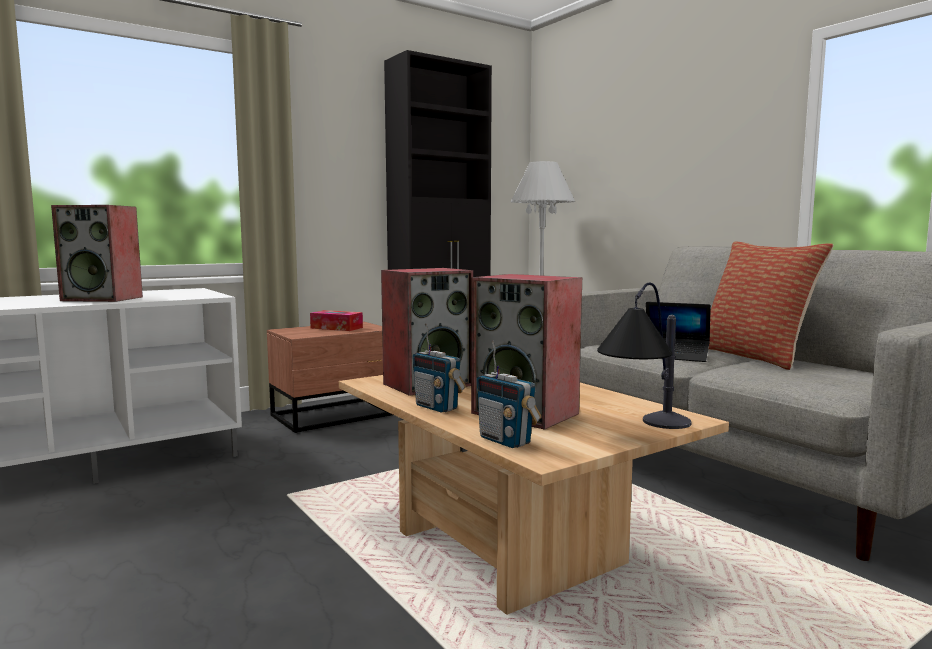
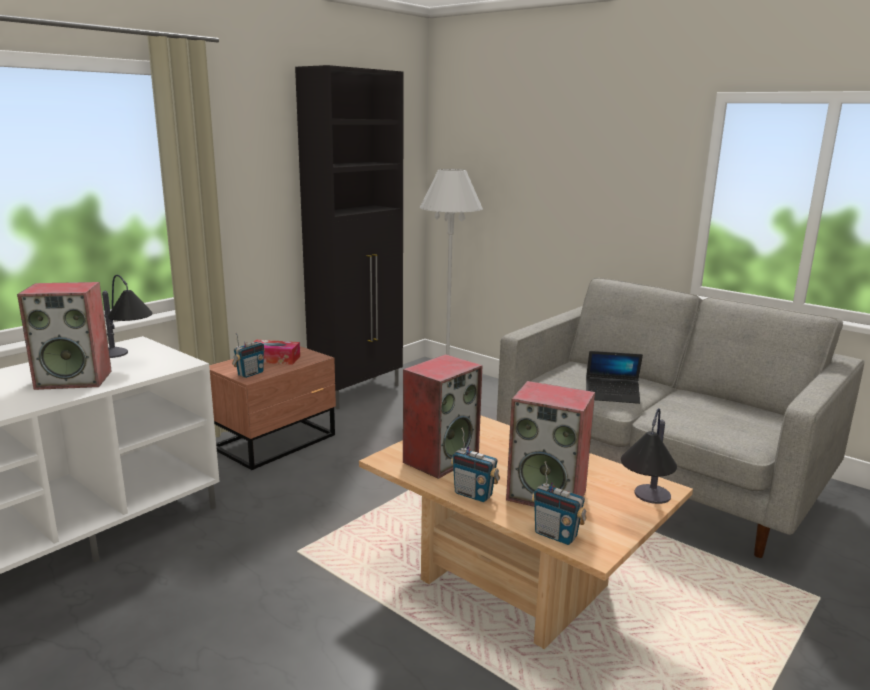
camera: 15 degrees left, 10 degrees up
pillow [708,241,834,370] -> none
none -> table lamp [102,275,152,358]
none -> radio [232,332,265,378]

